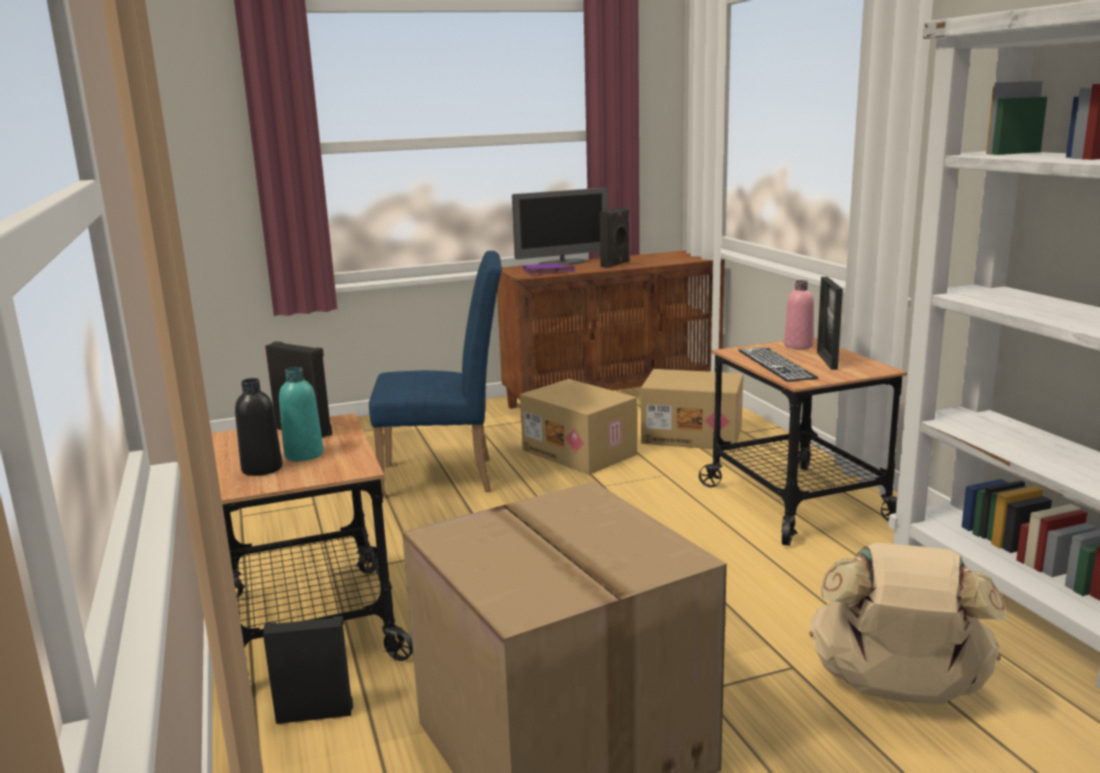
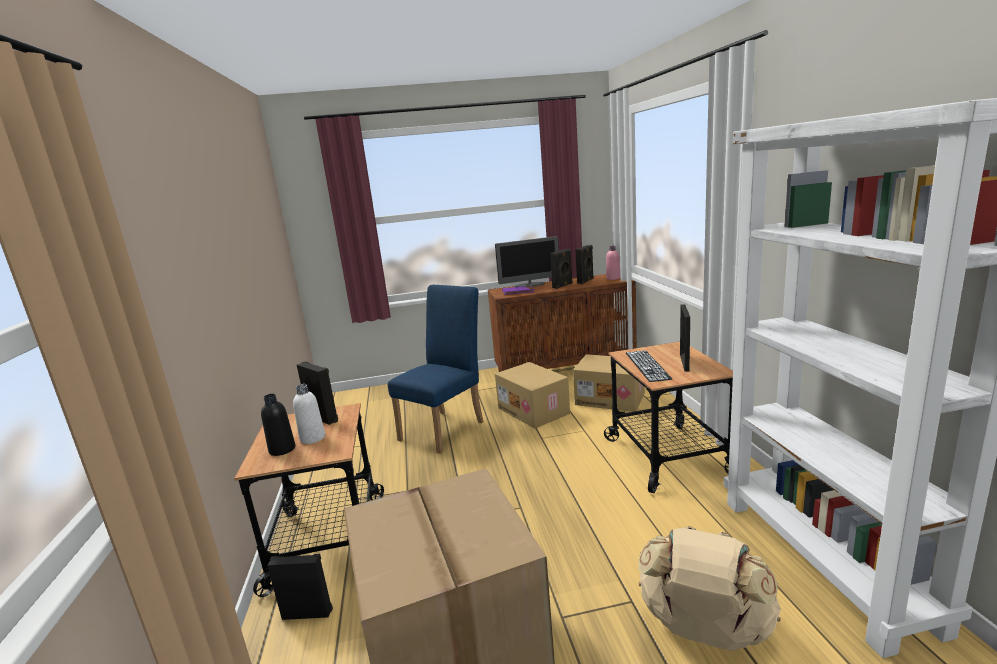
camera: 10 degrees right, 0 degrees up
turquoise bottle [279,367,324,461] -> white bottle [293,384,325,444]
blue chair [369,251,502,498] -> blue chair turned 60 degrees counterclockwise [388,285,483,453]
pink bottle [784,280,814,349] -> pink bottle moved to [606,246,620,280]
none -> black speaker [576,245,594,284]

